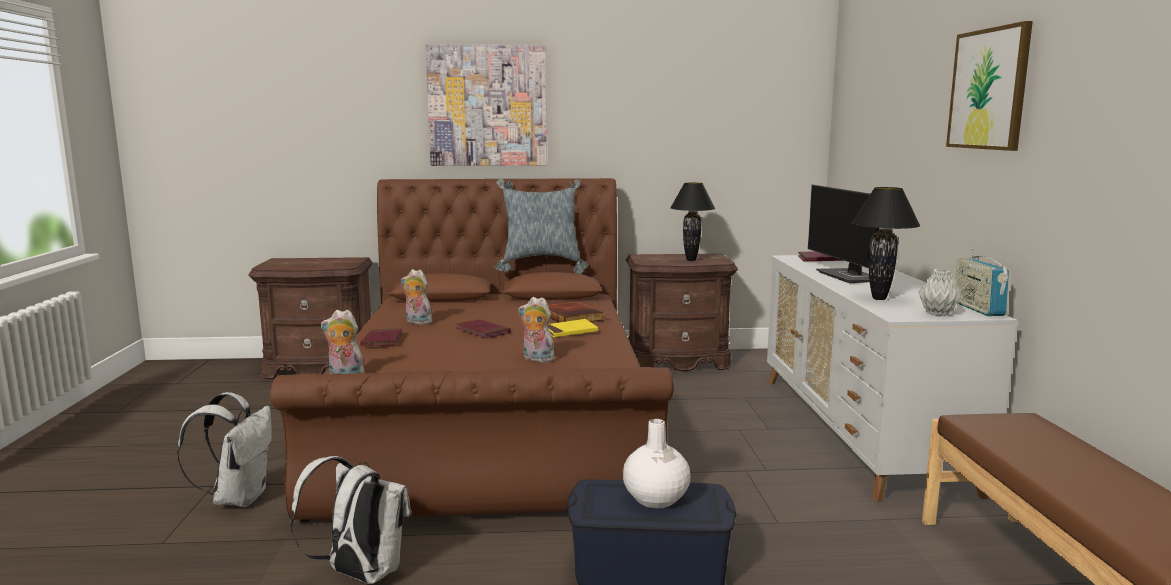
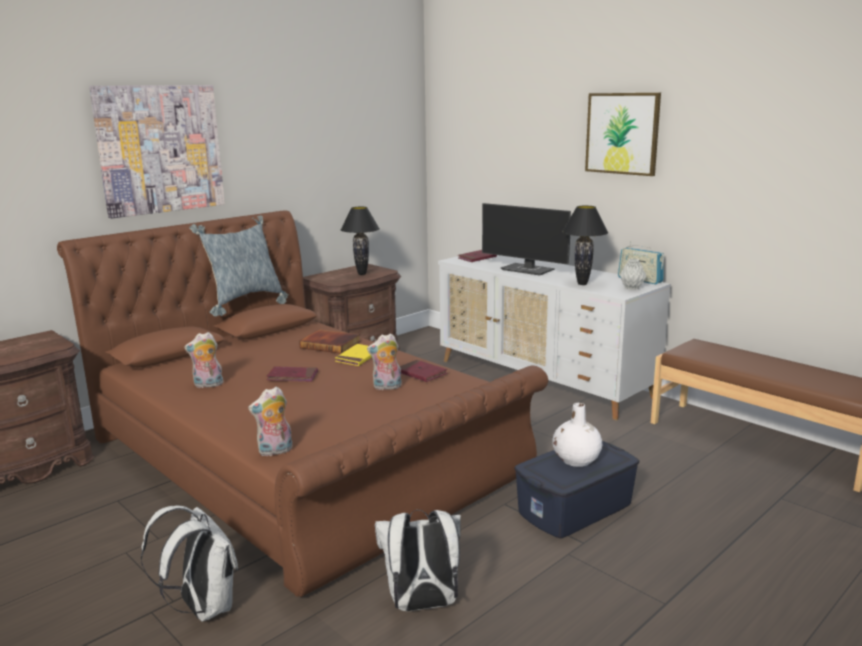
camera: 40 degrees left, 5 degrees up
red book [360,328,403,347] -> red book moved to [400,360,447,382]

